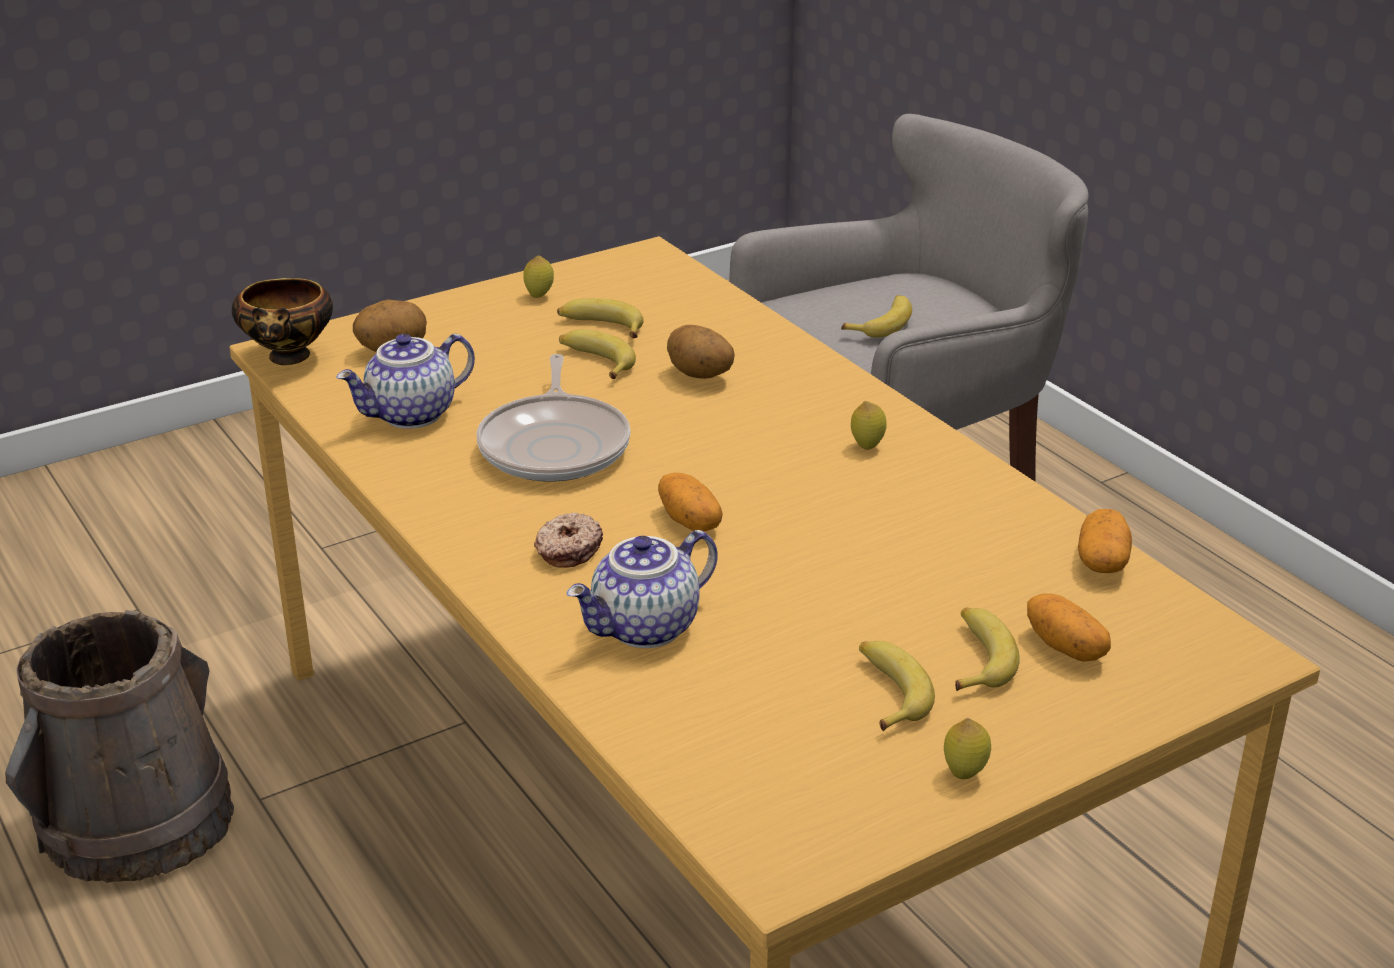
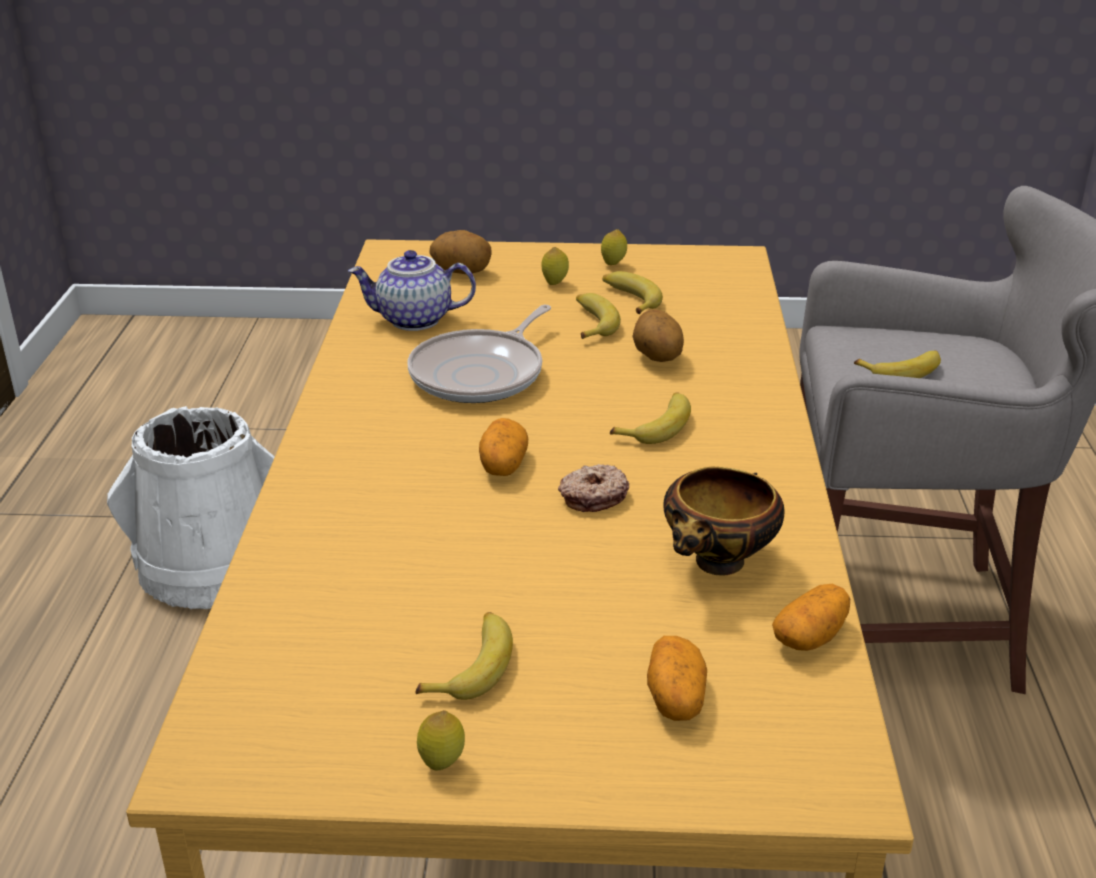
camera: 35 degrees right, 0 degrees up
brown bucket [5,610,234,883] -> white bucket [107,406,275,609]
bowl [232,278,333,365] -> bowl moved to [664,467,784,576]
donut [534,513,603,568] -> donut moved to [558,464,629,512]
teapot [567,530,718,648] -> none
lemon [851,401,887,450] -> lemon moved to [541,247,569,285]
banana [955,608,1020,691] -> banana moved to [610,392,691,444]

